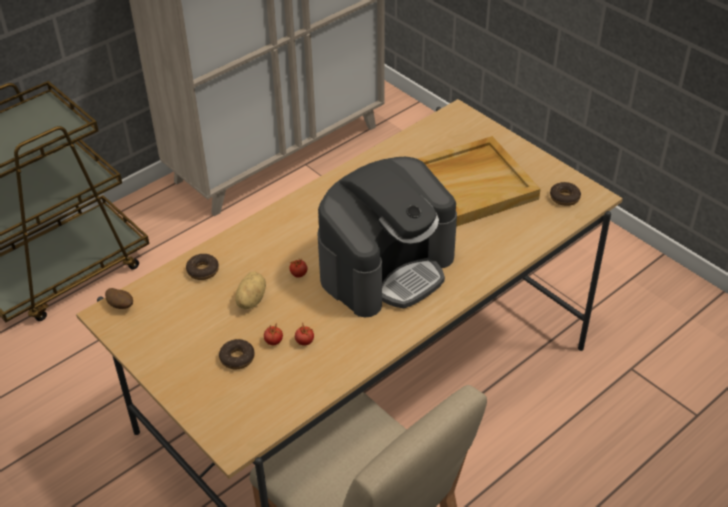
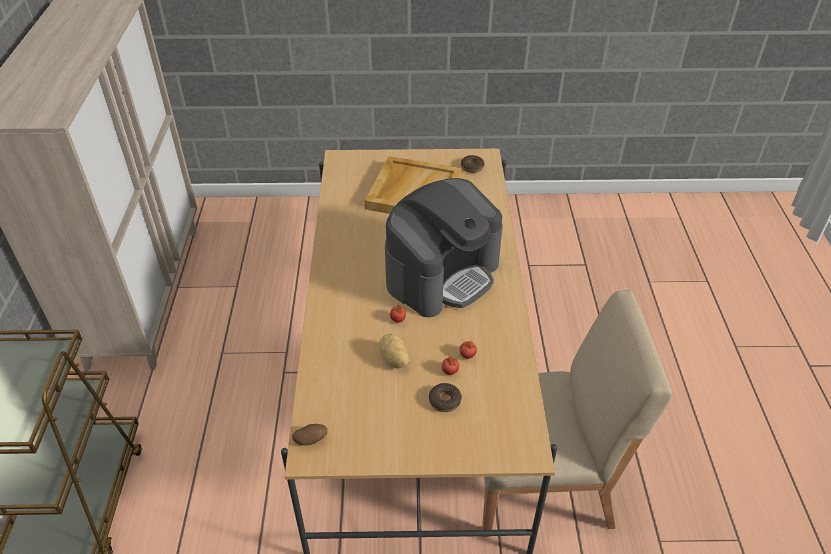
camera: 50 degrees left, 0 degrees up
donut [186,254,219,280] -> none
coffee machine [317,157,457,317] -> coffee machine turned 45 degrees clockwise [385,178,503,317]

